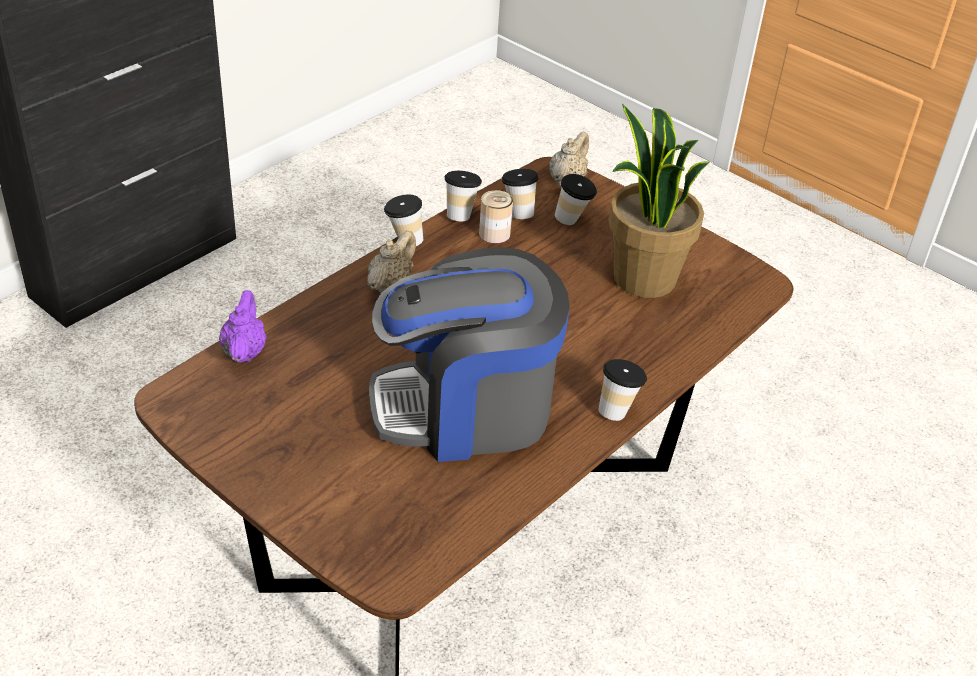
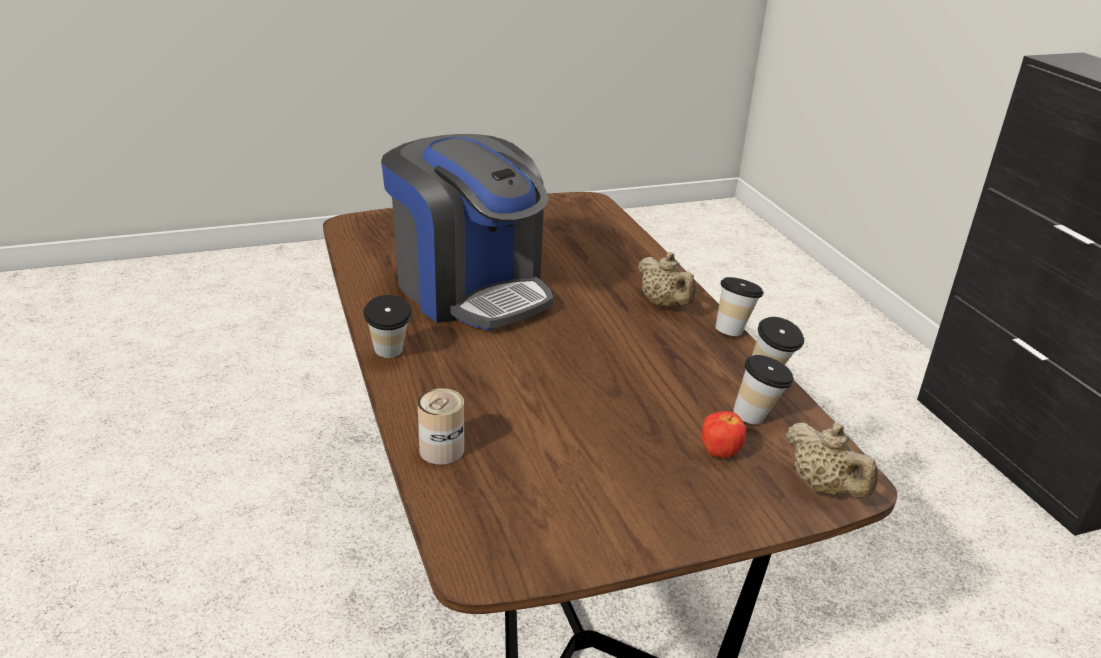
camera: 120 degrees right, 10 degrees down
purple teapot [219,290,267,363] -> none
coffee machine [369,247,570,462] -> coffee machine turned 120 degrees clockwise [381,134,553,330]
can [479,190,513,243] -> can moved to [417,388,464,465]
cup [555,174,597,225] -> apple [702,411,746,458]
potted plant [608,103,710,298] -> none

